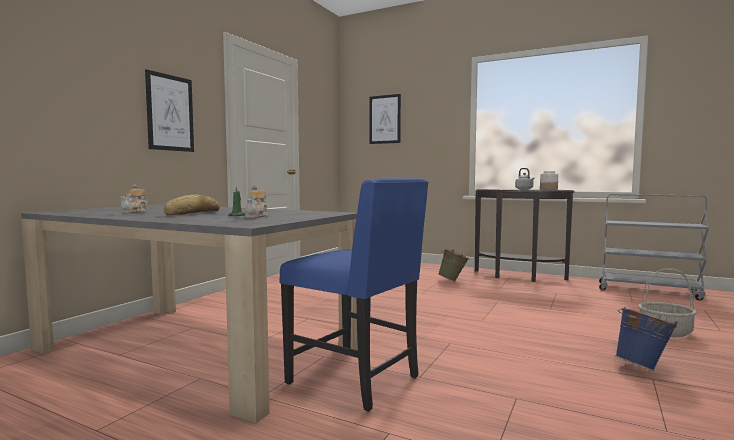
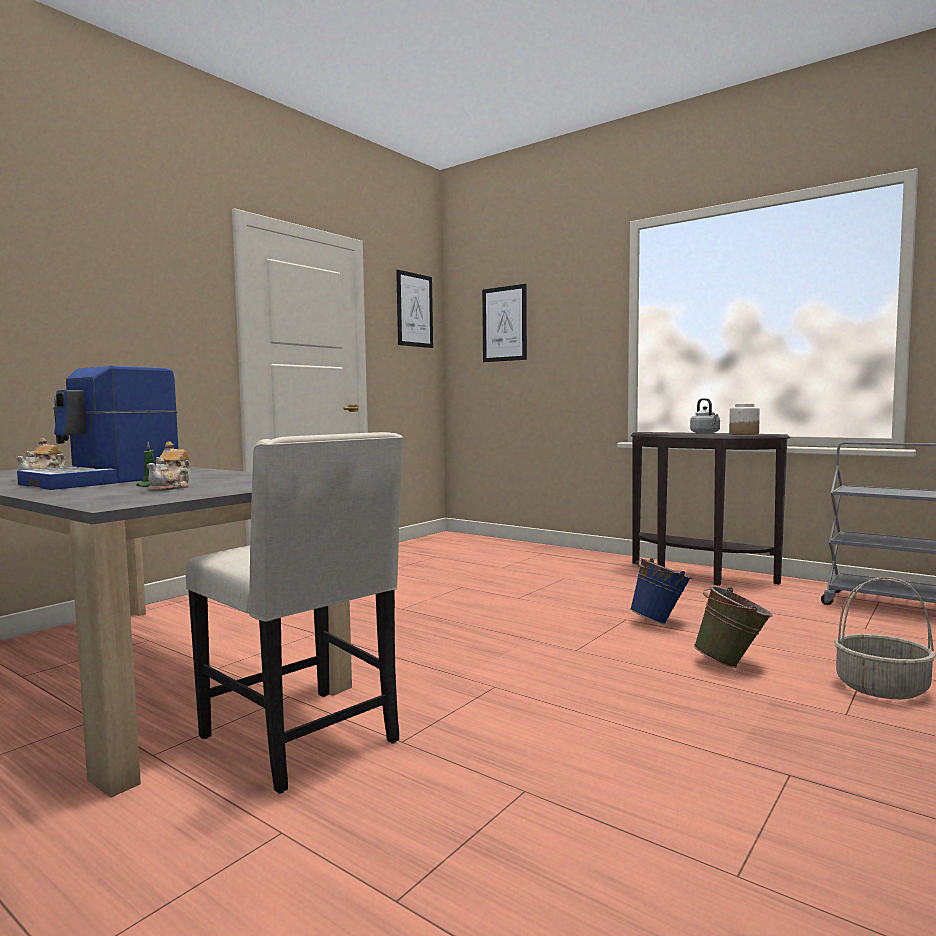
camera: 10 degrees right, 0 degrees up
picture [145,69,194,152] -> picture moved to [396,270,433,348]
bread [164,195,220,215] -> coffee machine [17,366,179,490]
blue chair [280,178,429,412] -> beige chair [186,432,403,794]
green bucket [438,248,469,281] -> green bucket moved to [694,586,772,668]
blue bucket [615,307,678,371] -> blue bucket moved to [630,558,692,624]

